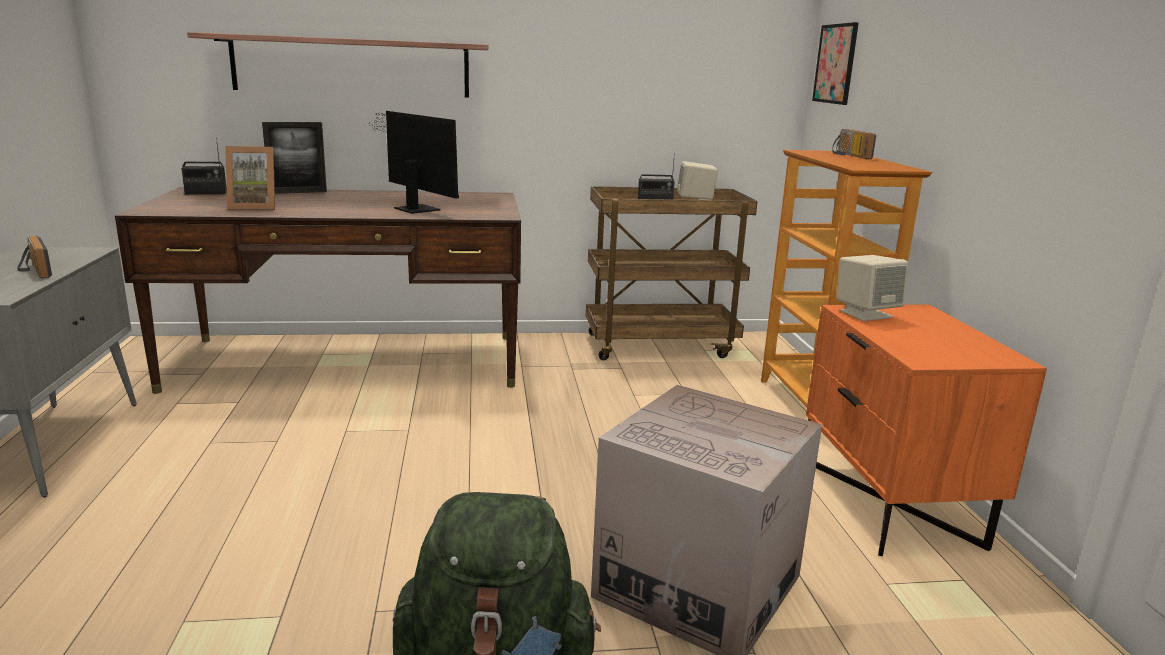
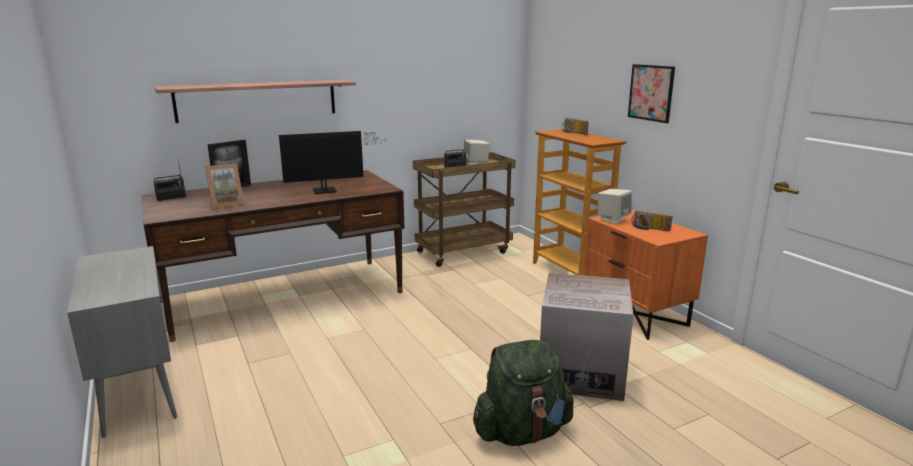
camera: 20 degrees left, 0 degrees up
radio [17,236,52,278] -> radio moved to [631,210,673,232]
monitor [372,111,459,214] -> monitor turned 135 degrees clockwise [279,131,382,194]
picture [812,22,859,105] -> picture moved to [628,64,675,123]

